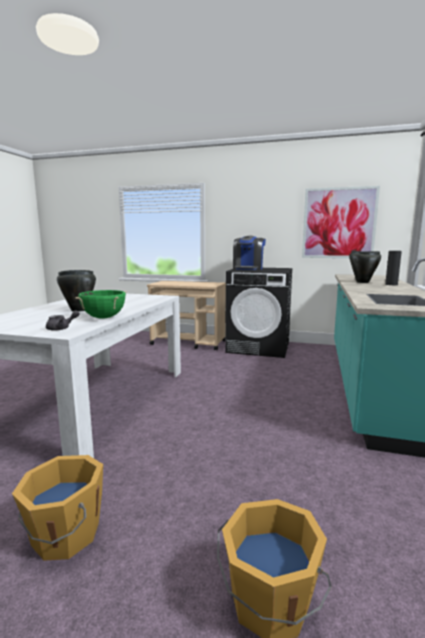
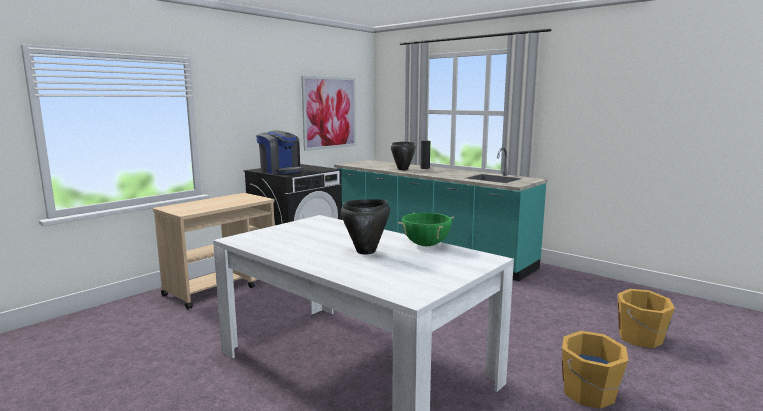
camera: 65 degrees left, 0 degrees up
grey teapot [46,310,80,331] -> none

